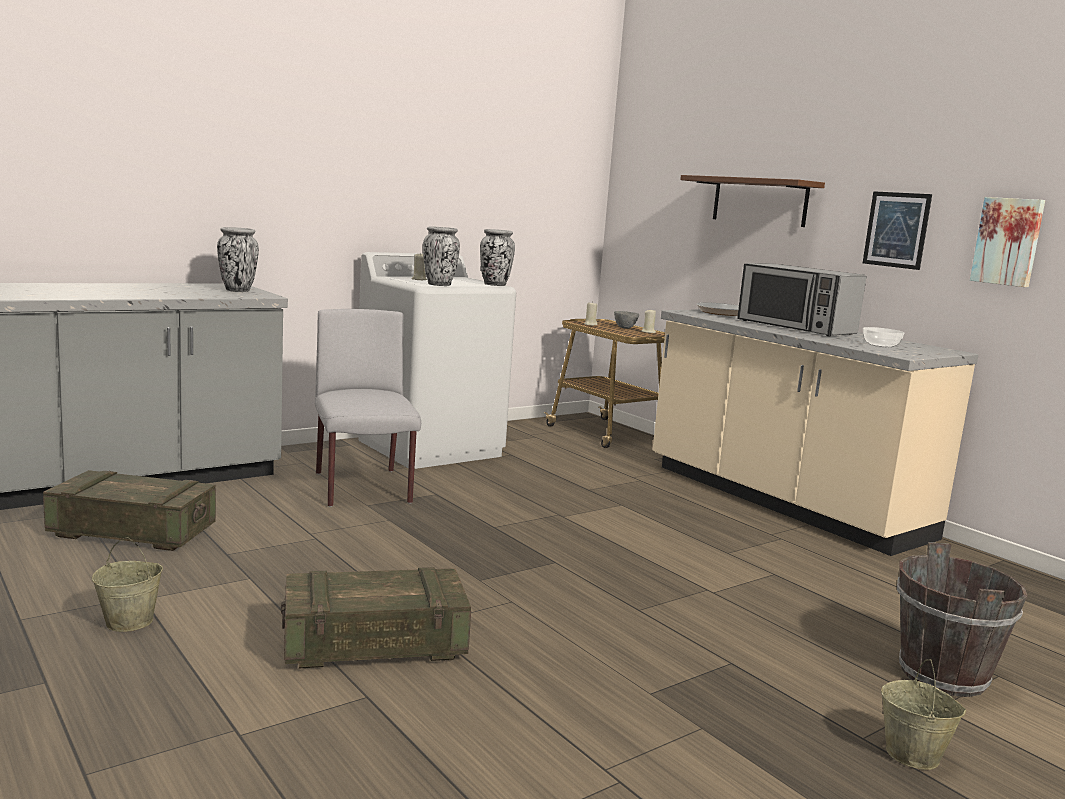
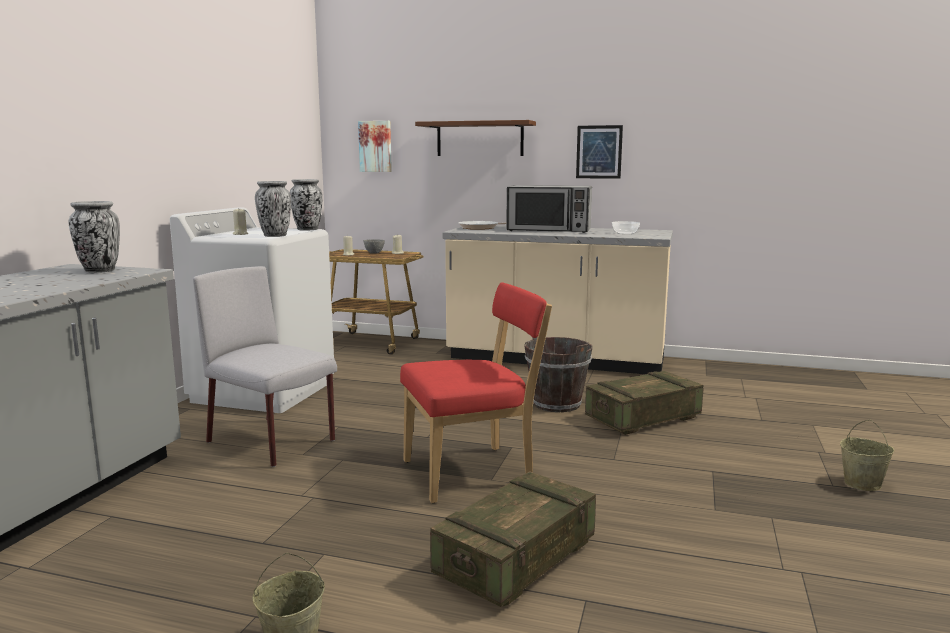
camera: 35 degrees left, 0 degrees up
crate [43,470,216,551] -> crate moved to [585,371,704,435]
brown bucket [897,542,1027,697] -> brown bucket moved to [524,337,593,412]
picture [970,197,1045,287] -> picture moved to [358,121,392,172]
none -> red chair [400,282,552,503]

